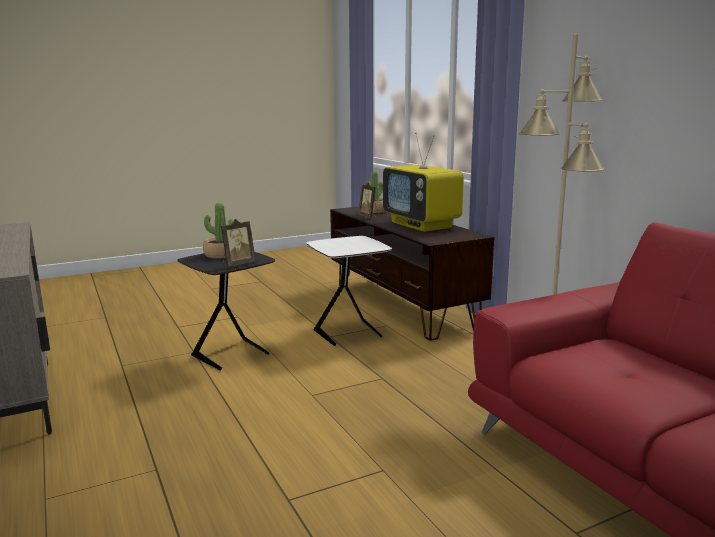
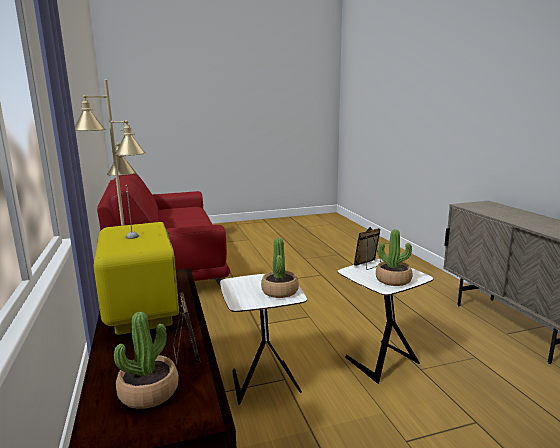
camera: 170 degrees left, 0 degrees up
black side table [177,252,275,371] -> white side table [338,259,433,384]
none -> potted plant [261,238,299,298]

